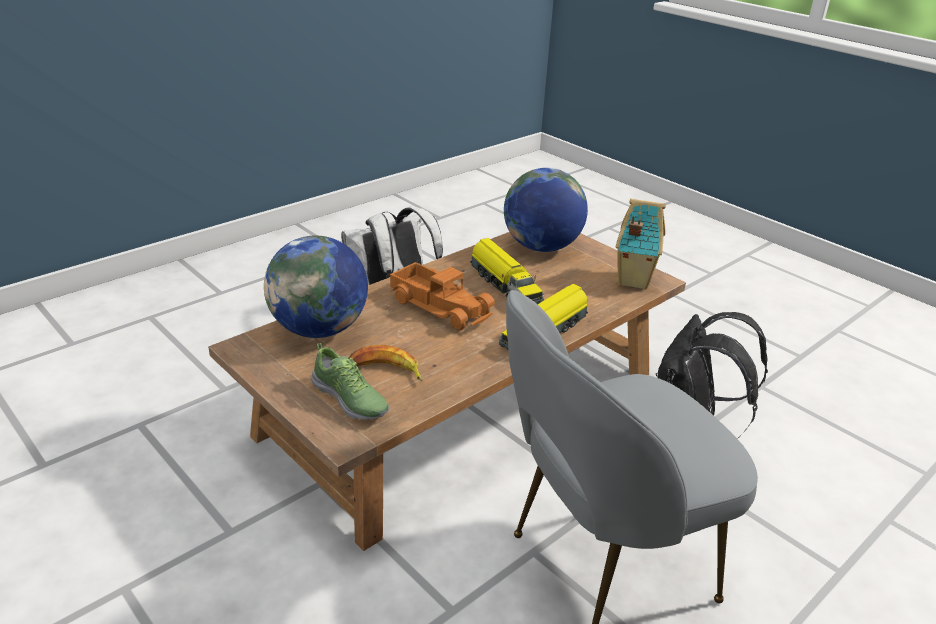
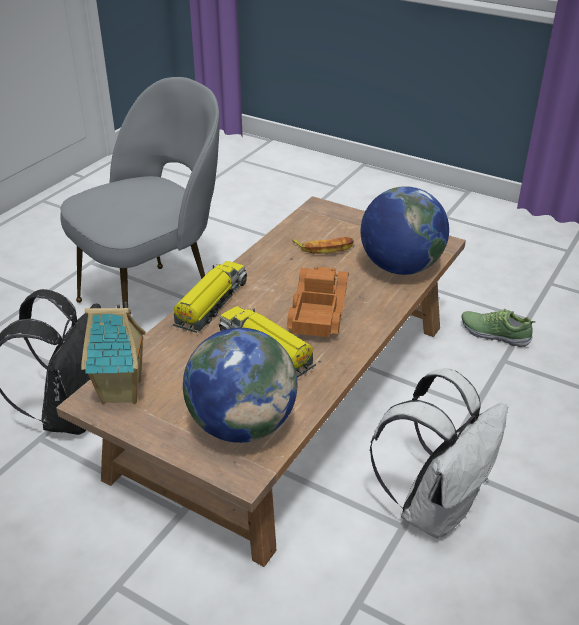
camera: 165 degrees right, 5 degrees up
shoe [311,343,389,420] -> shoe moved to [461,309,535,347]
toy truck [390,262,495,330] -> toy truck turned 75 degrees clockwise [286,266,349,337]

